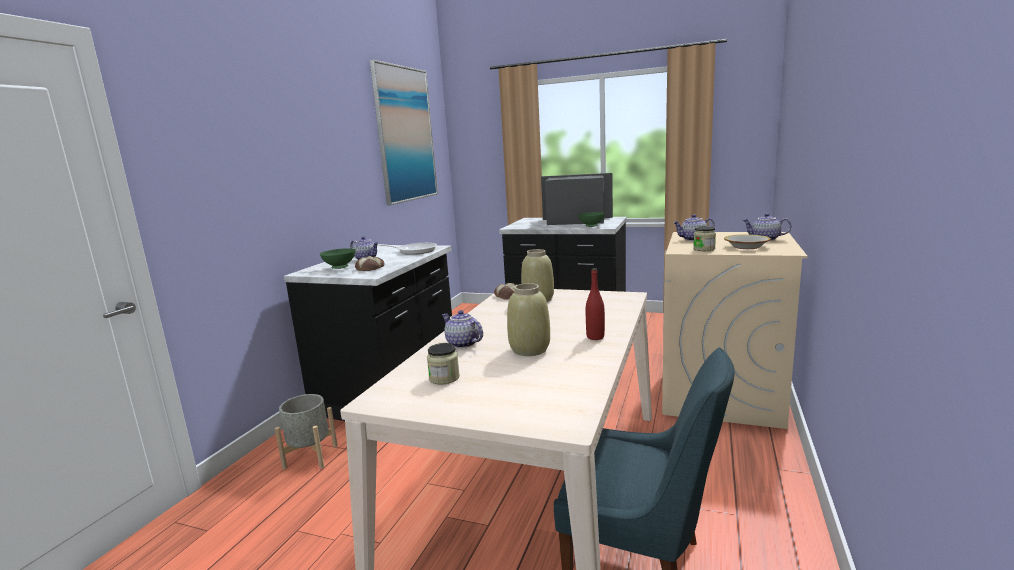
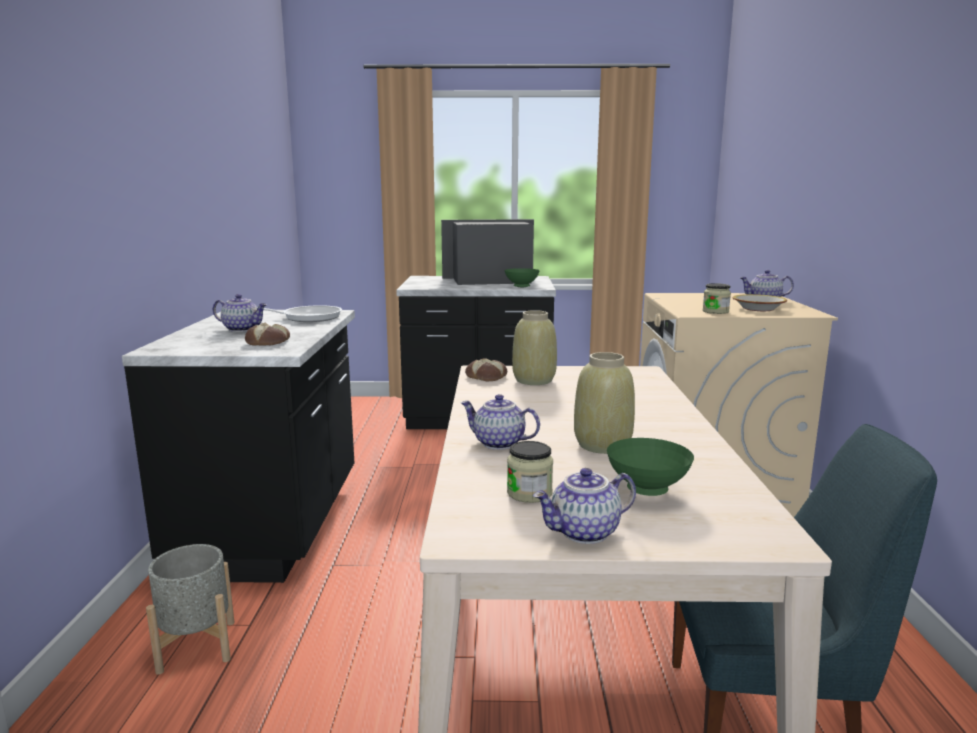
camera: 20 degrees left, 0 degrees up
green bowl [320,248,356,269] -> green bowl moved to [607,438,694,496]
picture [370,60,438,205] -> none
red bottle [586,268,605,340] -> none
teapot [673,214,715,241] -> teapot moved to [533,468,636,544]

